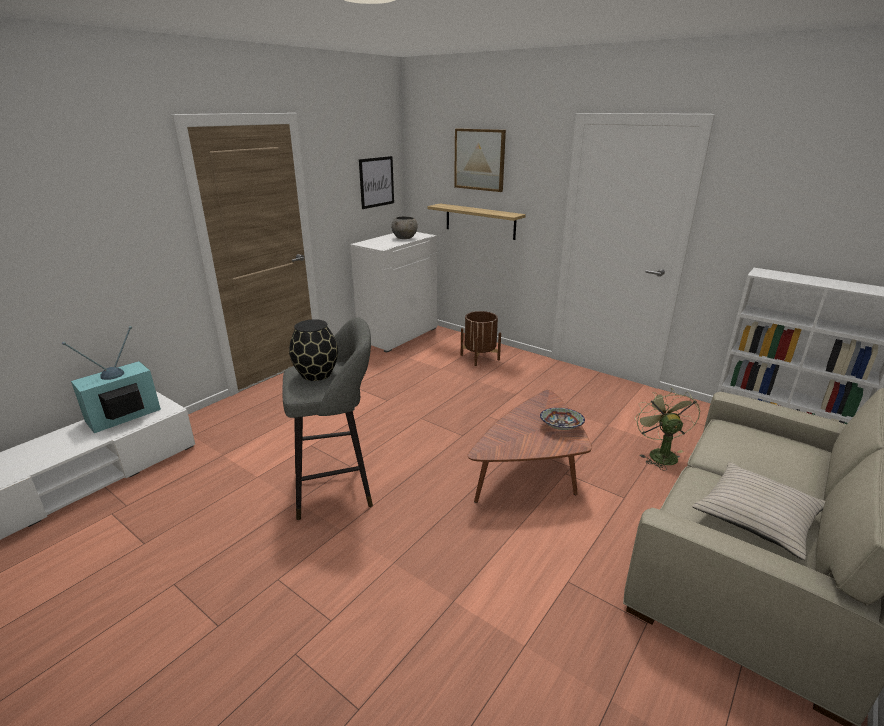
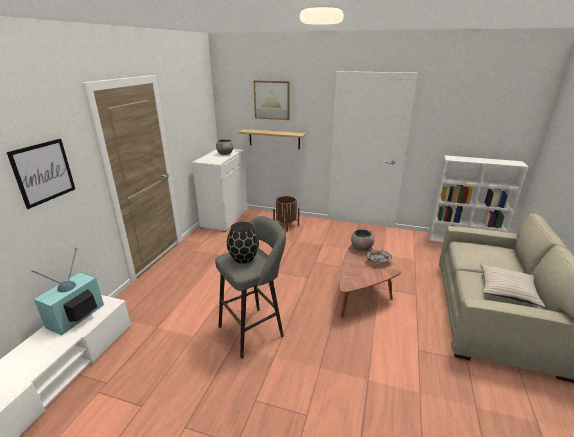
camera: 20 degrees left, 0 degrees up
picture [359,156,394,209] -> picture moved to [7,139,75,209]
green fan [635,388,700,471] -> none
none -> grey bowl [351,229,374,251]

